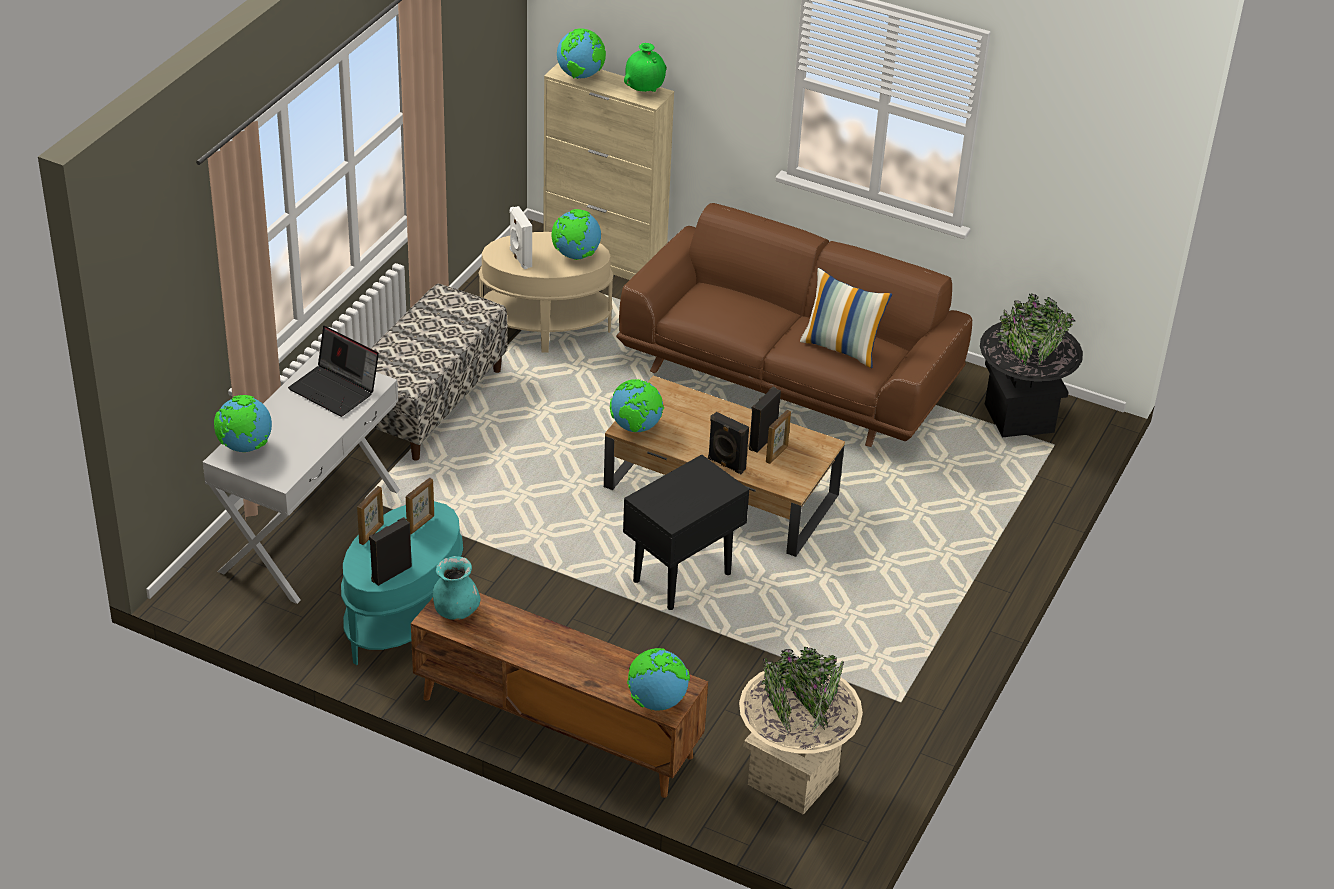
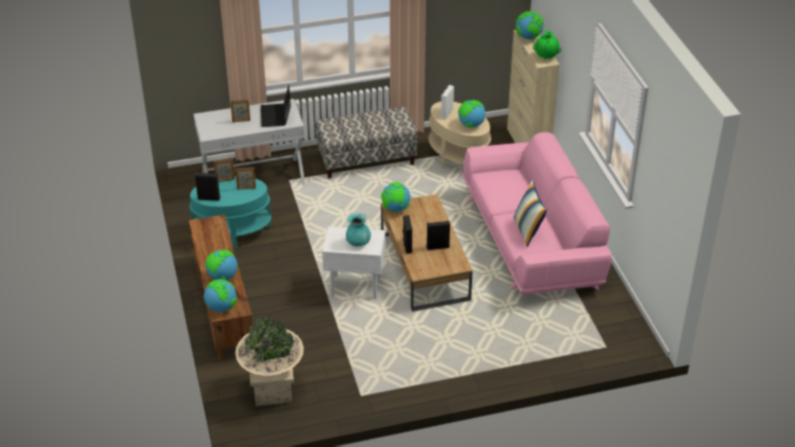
camera: 50 degrees right, 0 degrees up
globe [214,395,272,452] -> globe moved to [205,250,237,280]
turquoise vase [433,556,481,620] -> turquoise vase moved to [346,213,371,246]
brown sofa [616,203,972,447] -> pink sofa [462,132,612,295]
black side table [623,454,749,610] -> white side table [322,226,385,300]
picture frame [766,410,791,464] -> picture frame moved to [230,100,250,122]
black planter [980,294,1083,437] -> none

